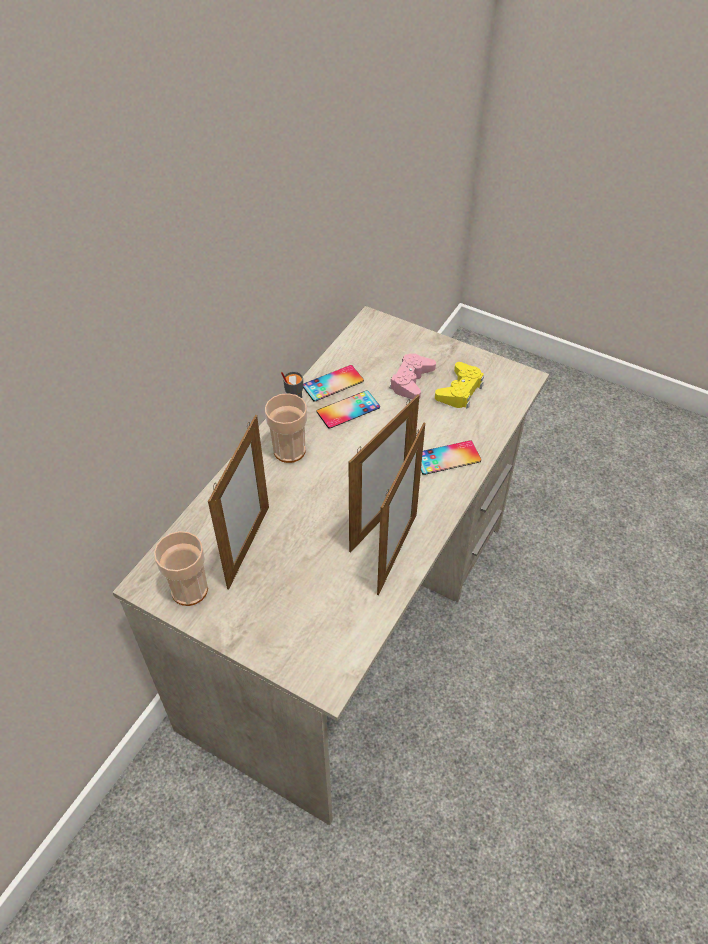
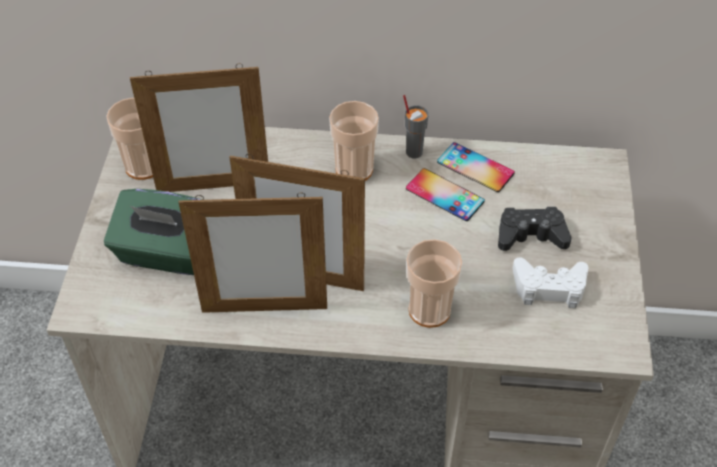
camera: 65 degrees right, 0 degrees up
pink game controller [390,353,436,400] -> black game controller [498,207,572,251]
phone [421,440,481,475] -> cup [406,239,463,328]
yellow game controller [435,362,484,409] -> white game controller [512,257,589,308]
none -> green tissue box [104,189,202,275]

